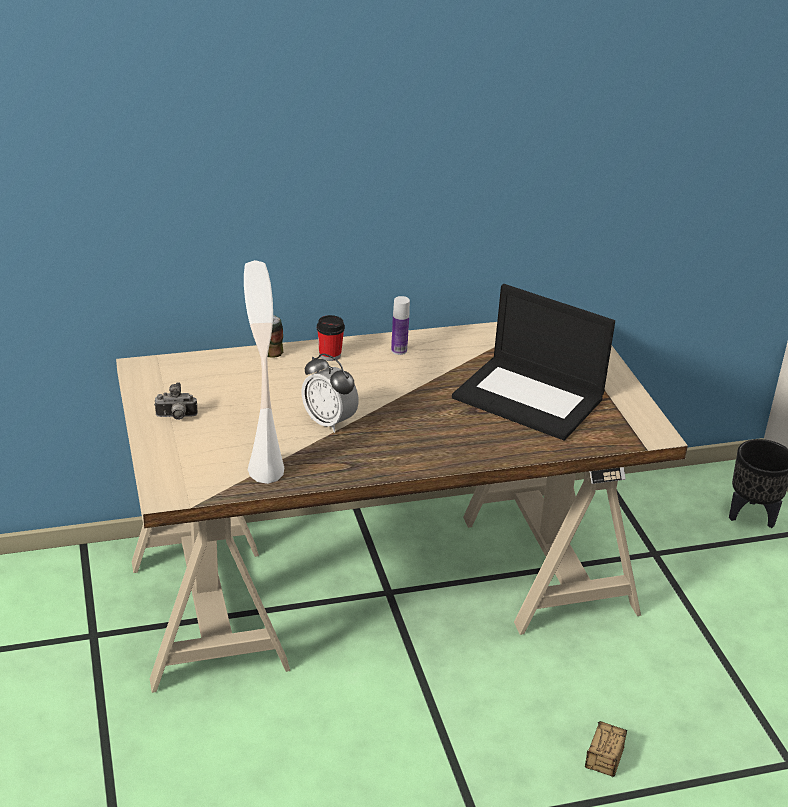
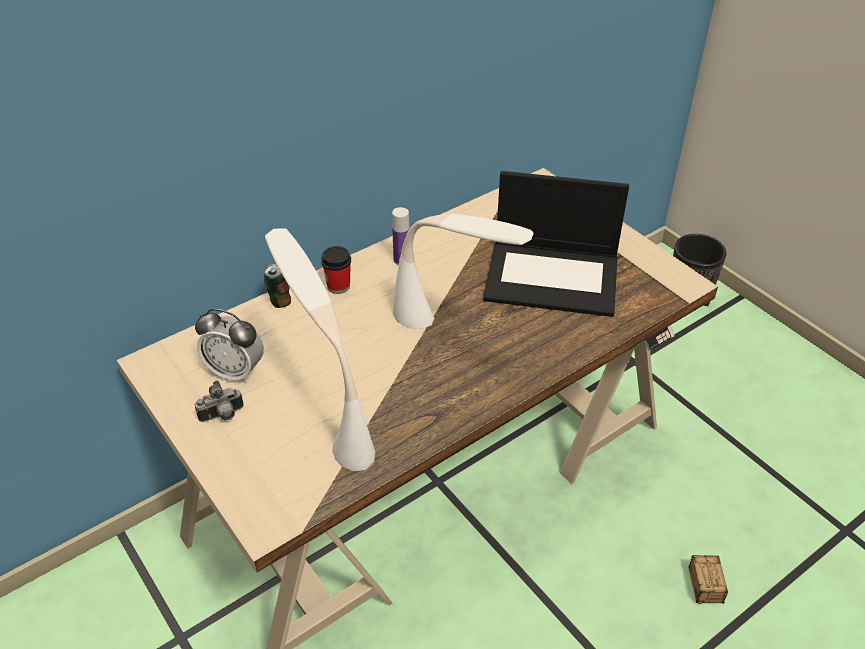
camera: 20 degrees left, 10 degrees up
alarm clock [301,353,358,433] -> alarm clock moved to [195,309,264,383]
none -> white table lamp [392,214,534,329]

